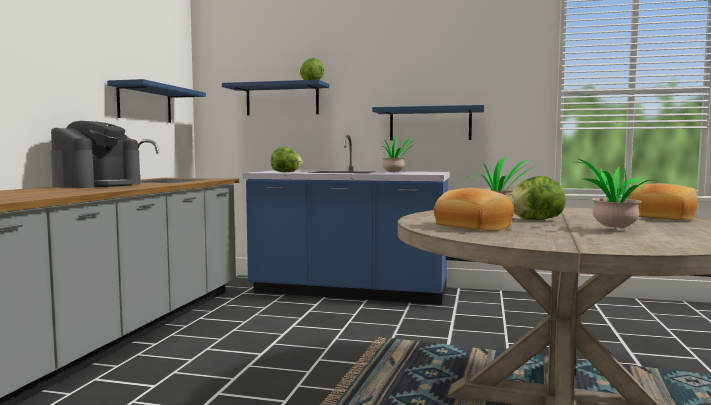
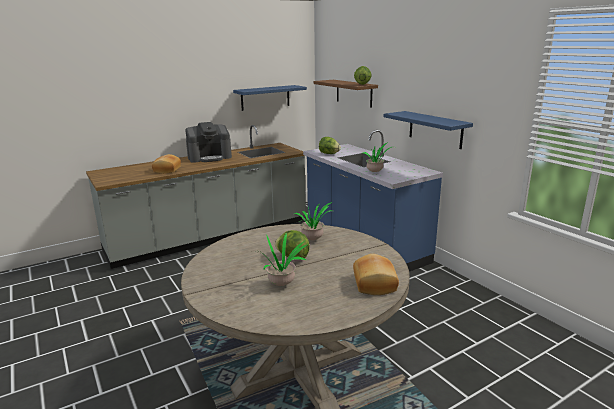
camera: 45 degrees right, 15 degrees up
blue shelf [222,80,329,115] -> brown shelf [314,80,378,108]
bread [434,188,514,231] -> bread moved to [152,154,181,174]

